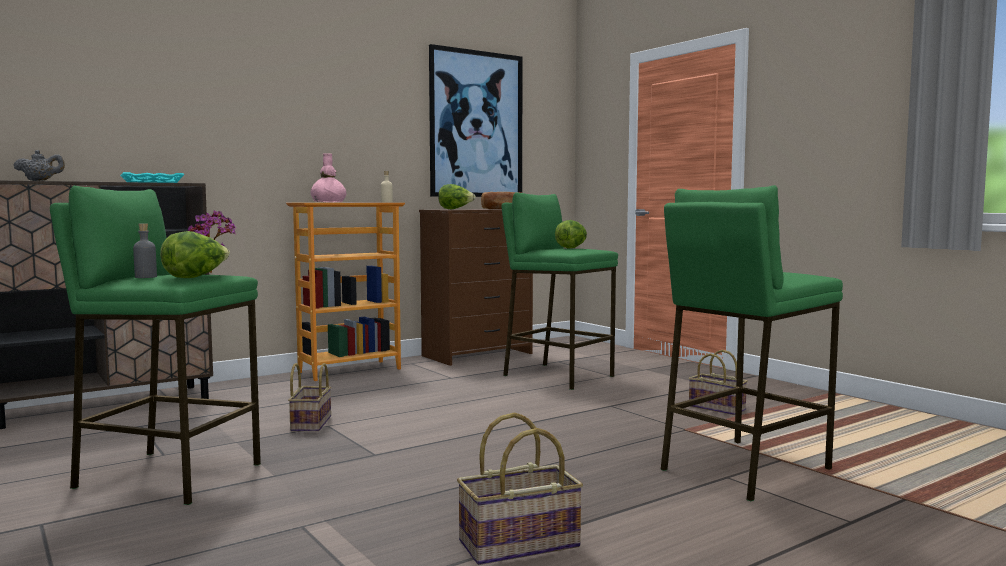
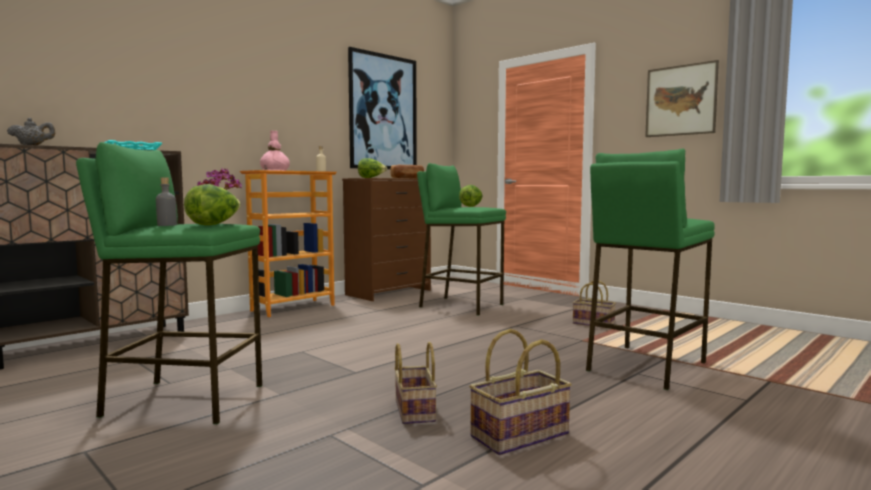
camera: 10 degrees left, 0 degrees up
basket [288,363,331,431] -> basket moved to [394,342,437,424]
none -> picture [645,60,719,137]

